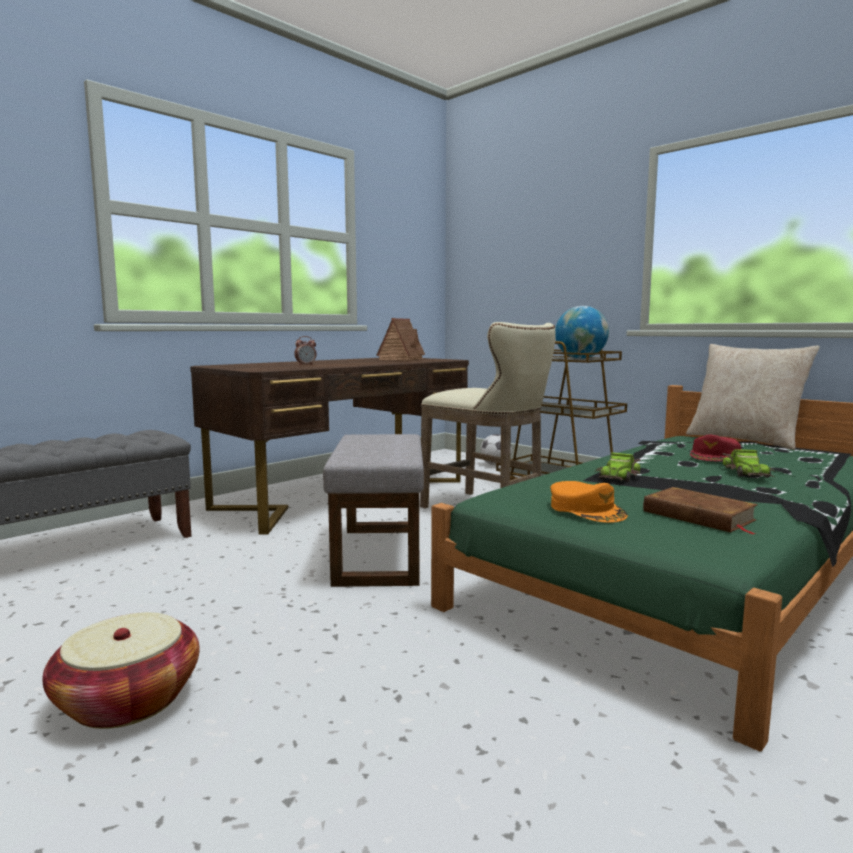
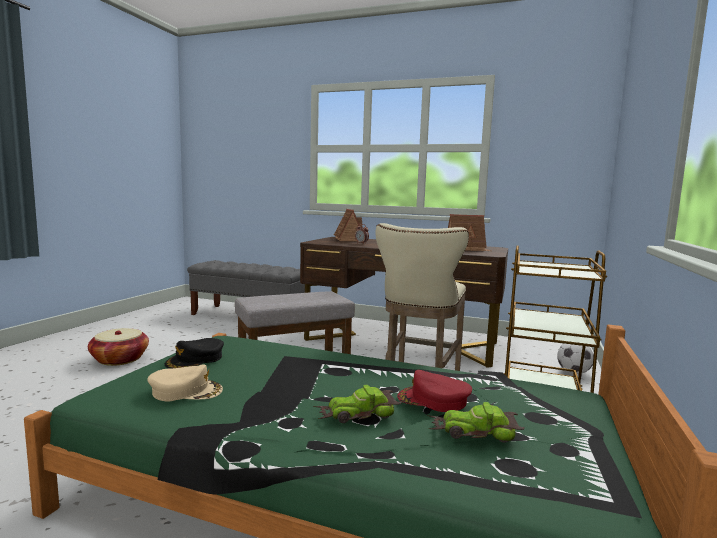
camera: 65 degrees right, 0 degrees up
orange cap [550,481,628,523] -> black cap [165,338,224,369]
globe [555,306,609,359] -> none
toy car [594,453,641,482] -> toy car moved to [427,402,525,443]
brown book [644,487,758,534] -> beige cap [147,365,223,401]
beige pillow [686,344,820,450] -> none
none -> toy house [334,209,363,241]

